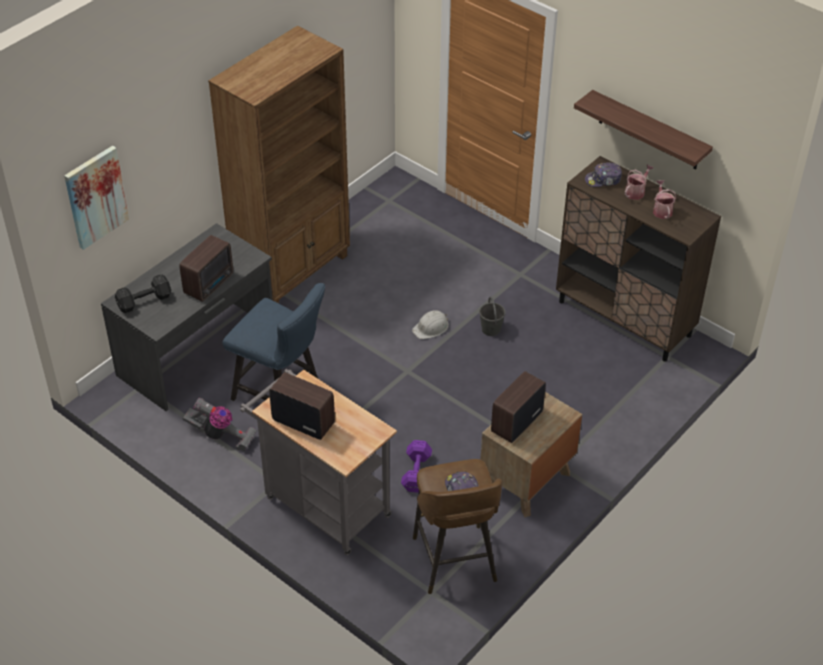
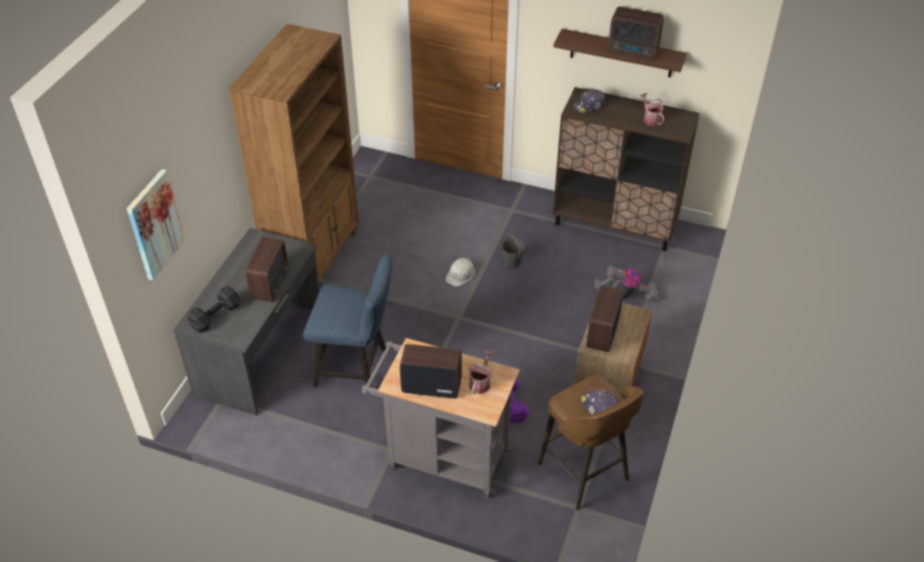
camera: 20 degrees left, 0 degrees up
vacuum cleaner [183,397,257,452] -> vacuum cleaner moved to [594,266,658,303]
watering can [625,164,654,200] -> watering can moved to [469,351,493,394]
none -> radio [608,7,664,59]

